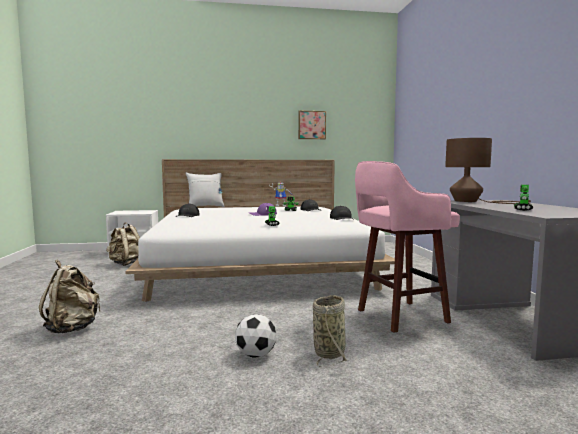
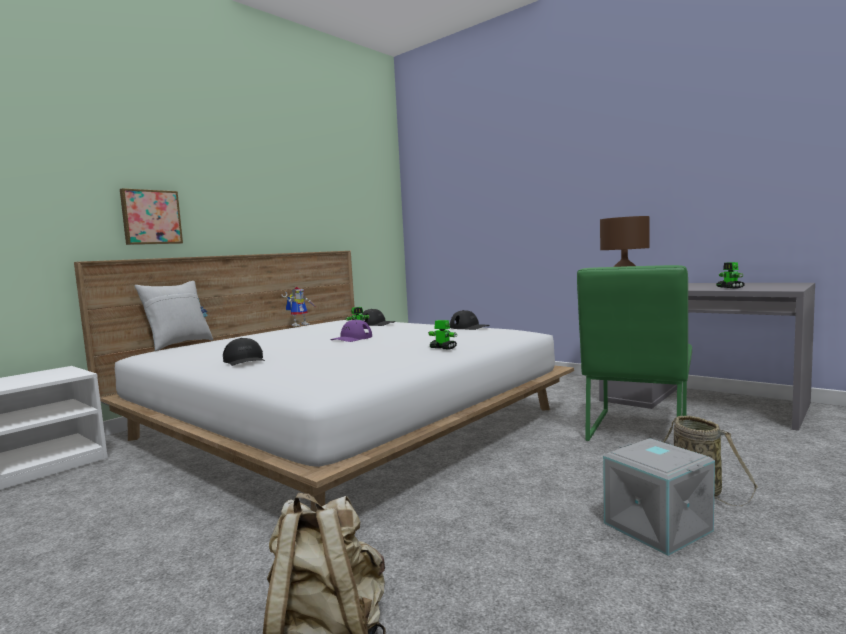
camera: 40 degrees left, 0 degrees up
beige backpack [106,223,140,266] -> none
football [235,314,276,358] -> grey storage box [603,438,715,556]
picture [298,110,326,139] -> picture moved to [120,188,183,245]
pink stool [355,161,460,333] -> green chair [577,265,692,441]

